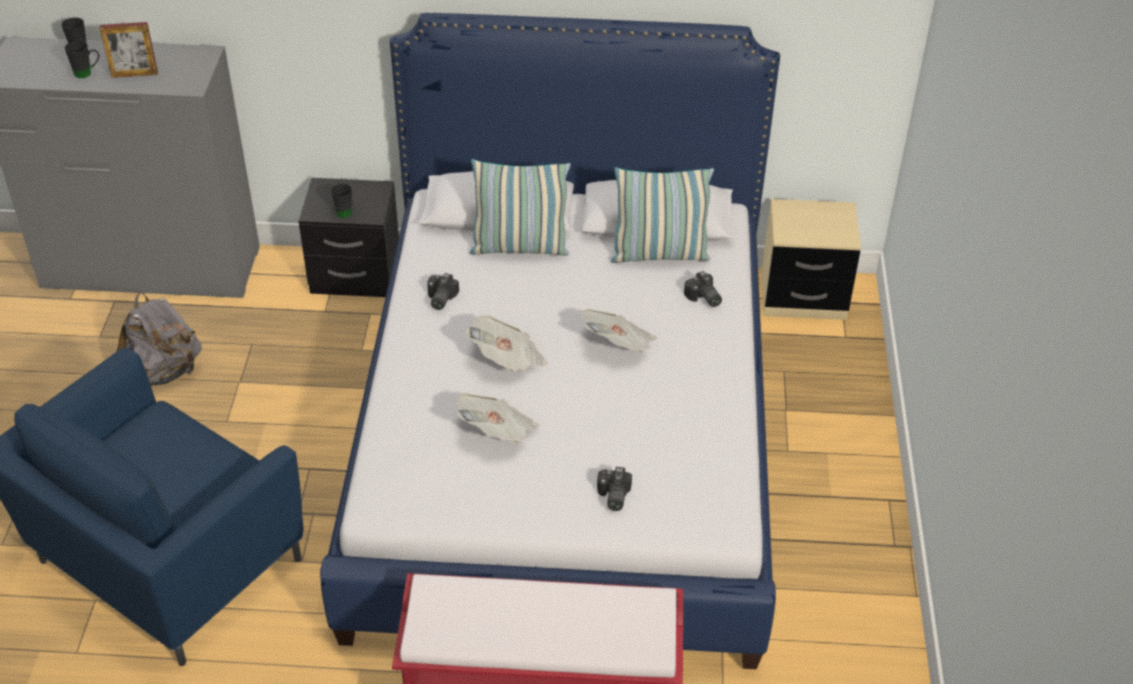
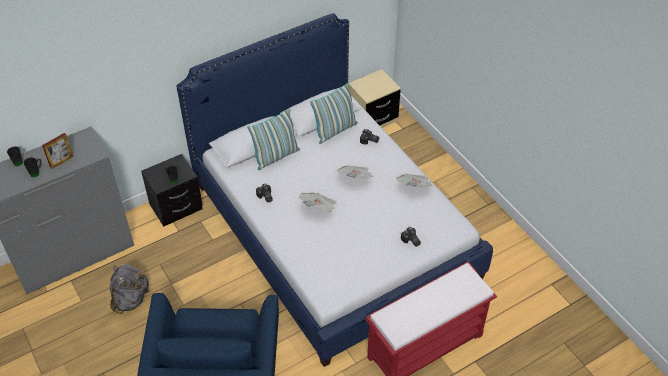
camera: 35 degrees left, 5 degrees up
newspaper [455,393,539,443] -> newspaper moved to [397,173,433,188]

